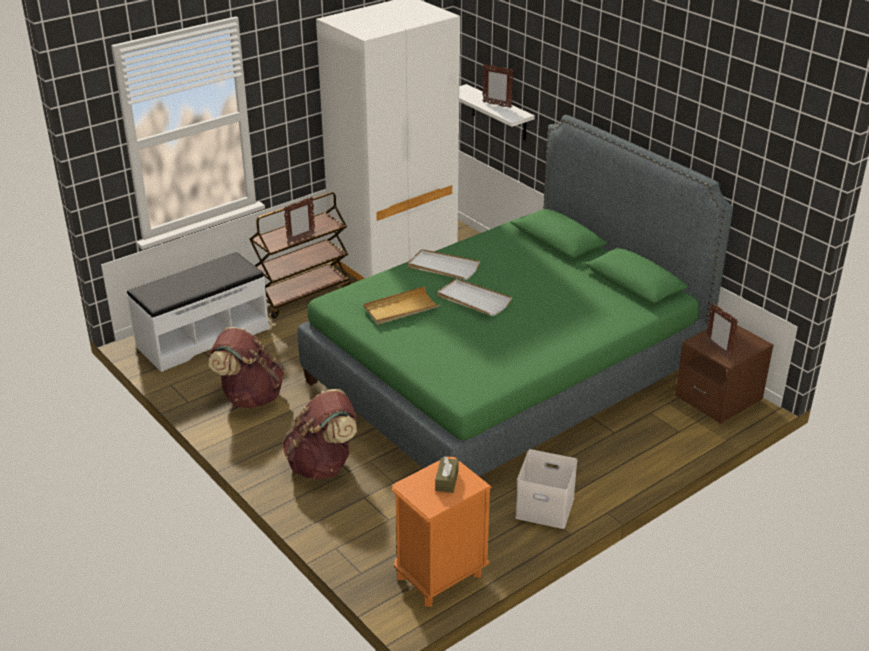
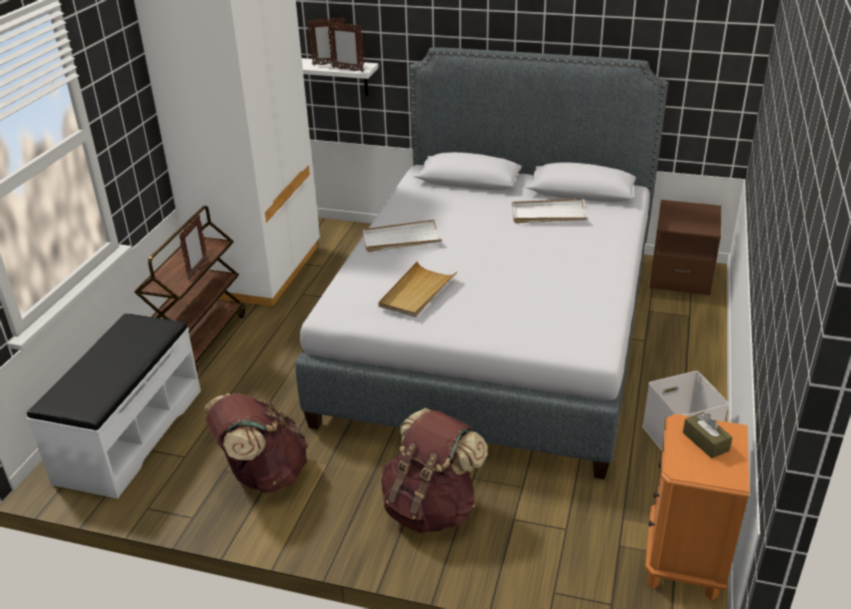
camera: 35 degrees left, 0 degrees up
green bed [298,115,733,477] -> grey bed [295,47,668,480]
white tray [437,278,512,316] -> white tray moved to [512,199,588,223]
picture frame [705,303,738,360] -> picture frame moved to [327,22,364,72]

